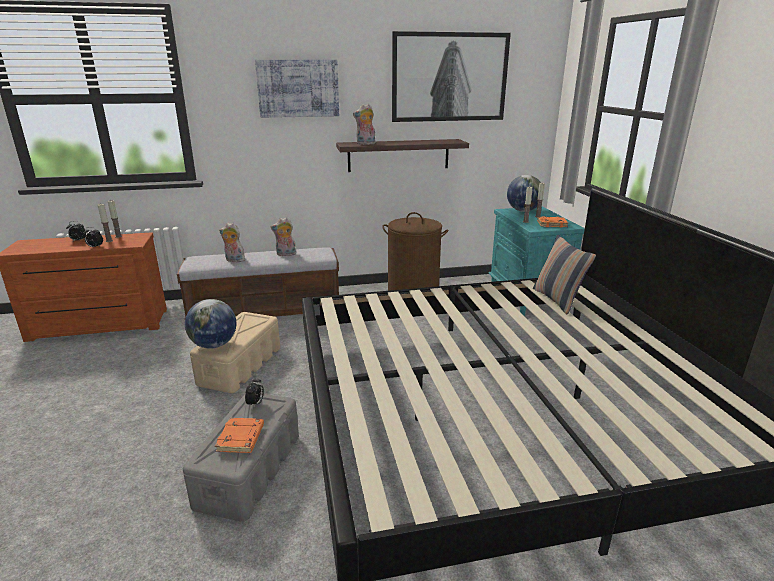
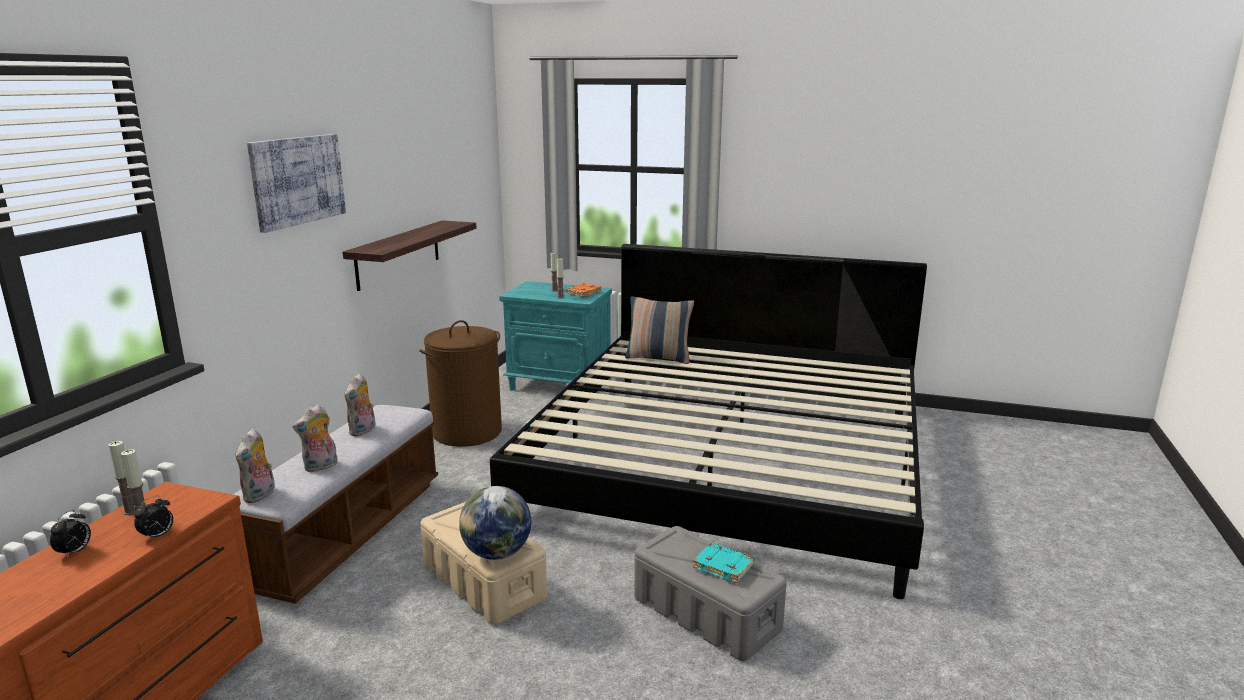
camera: 60 degrees left, 5 degrees down
orange book [215,418,264,453] -> turquoise book [693,543,754,583]
alarm clock [245,377,264,406] -> none
plush toy [353,104,375,145] -> plush toy moved to [235,428,275,503]
picture [392,31,511,122] -> none
globe [507,175,541,212] -> none

